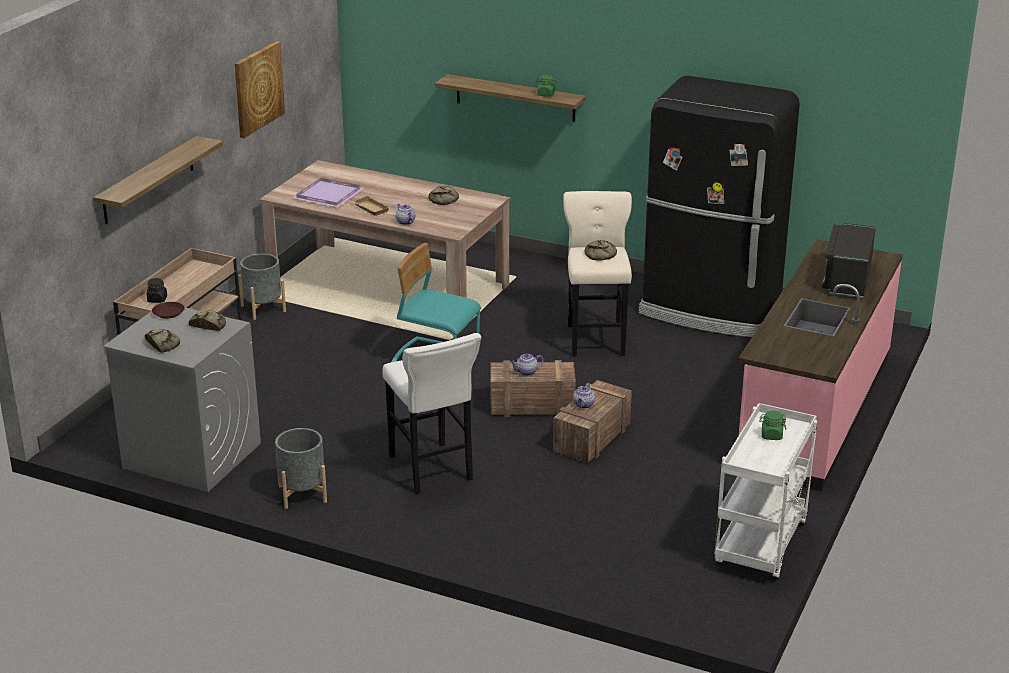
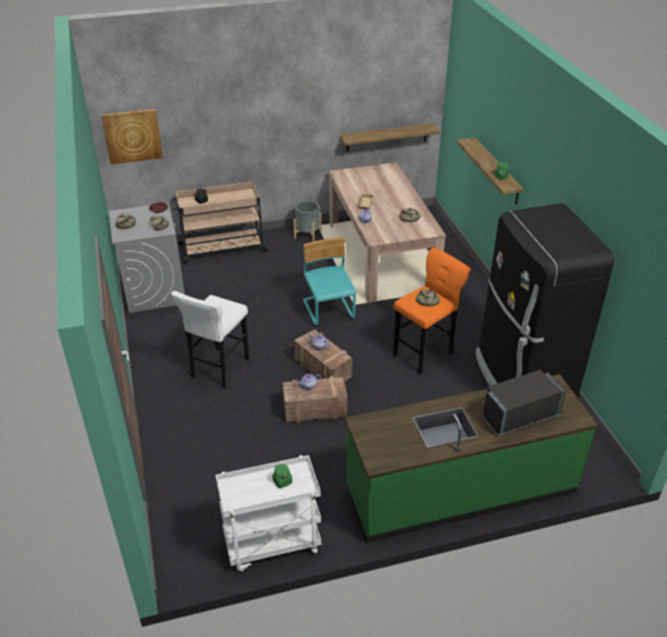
camera: 50 degrees right, 10 degrees up
shelf [93,136,223,224] -> shelf moved to [340,123,440,152]
picture [235,41,285,138] -> picture moved to [101,109,163,164]
grey planter [275,428,327,509] -> none
purple tray [293,178,364,207] -> none
beige stool [563,191,632,357] -> orange stool [393,248,471,374]
pink counter [738,239,903,492] -> green counter [345,374,598,543]

